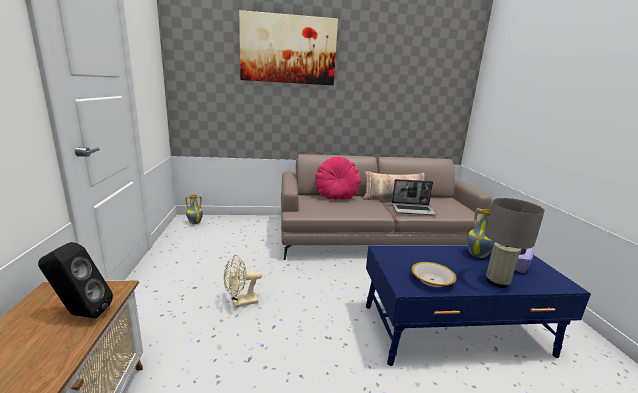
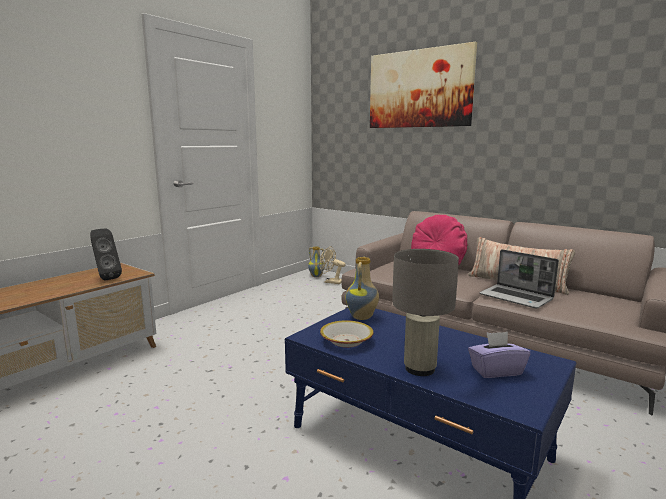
camera: 45 degrees right, 5 degrees down
beige fan [224,255,262,308] -> beige fan moved to [319,246,346,284]
vase [467,208,494,258] -> vase moved to [346,257,379,320]

